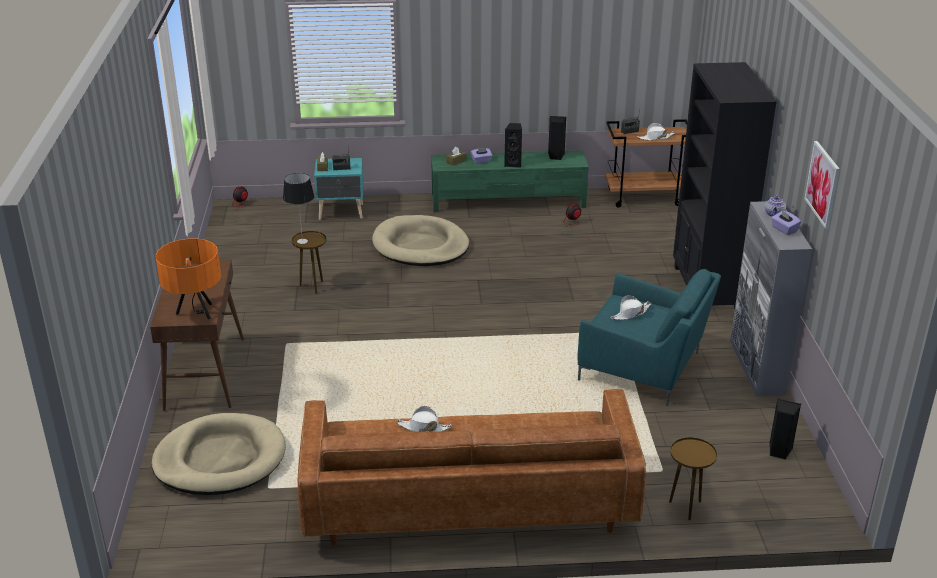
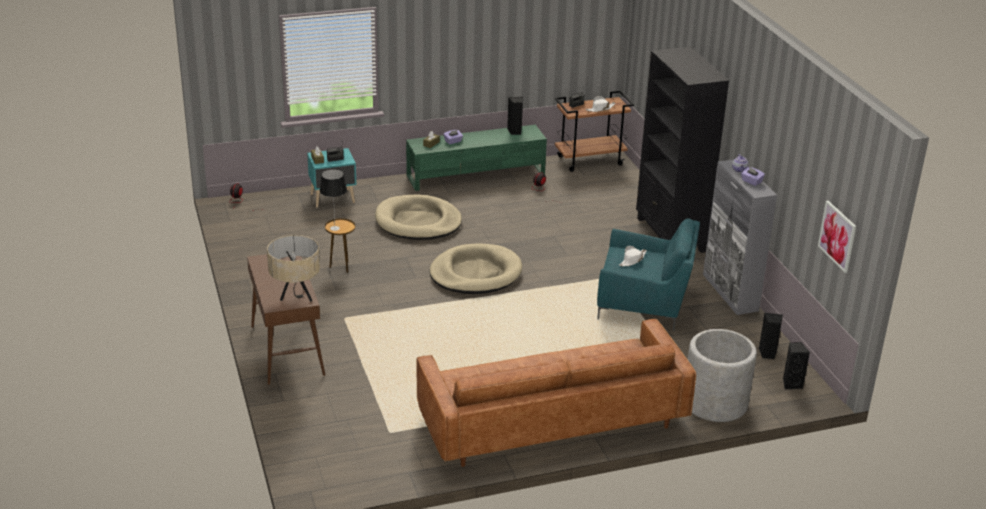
camera: 15 degrees left, 0 degrees up
beige dog bed [152,413,286,495] -> beige dog bed moved to [430,243,522,294]
orange table lamp [155,239,221,319] -> beige table lamp [267,235,320,302]
white hat [397,406,452,432] -> none
black speaker [504,123,522,168] -> black speaker moved to [783,342,810,389]
brown side table [669,437,717,520] -> grey planter [688,329,757,422]
picture [804,141,840,229] -> picture moved to [818,201,856,273]

